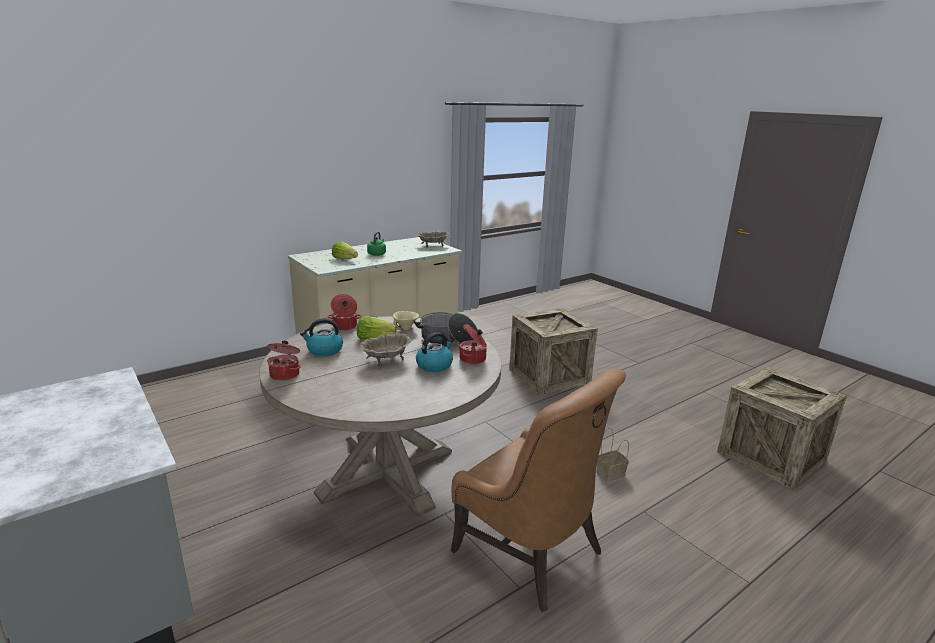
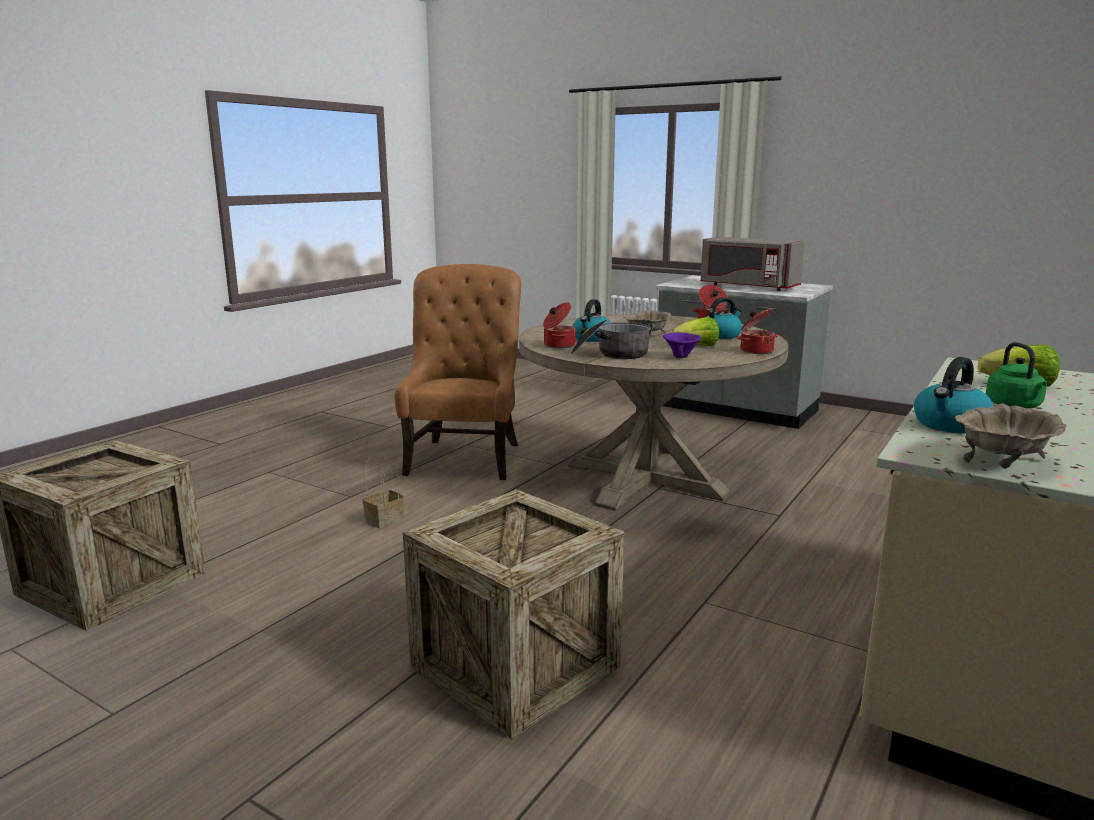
camera: 160 degrees right, 5 degrees down
beige bowl [393,311,419,331] -> purple bowl [663,332,701,358]
brown chair [451,368,626,612] -> brown chair turned 75 degrees clockwise [394,264,521,480]
none -> grey microwave [700,237,805,291]
none -> kettle [914,357,994,434]

